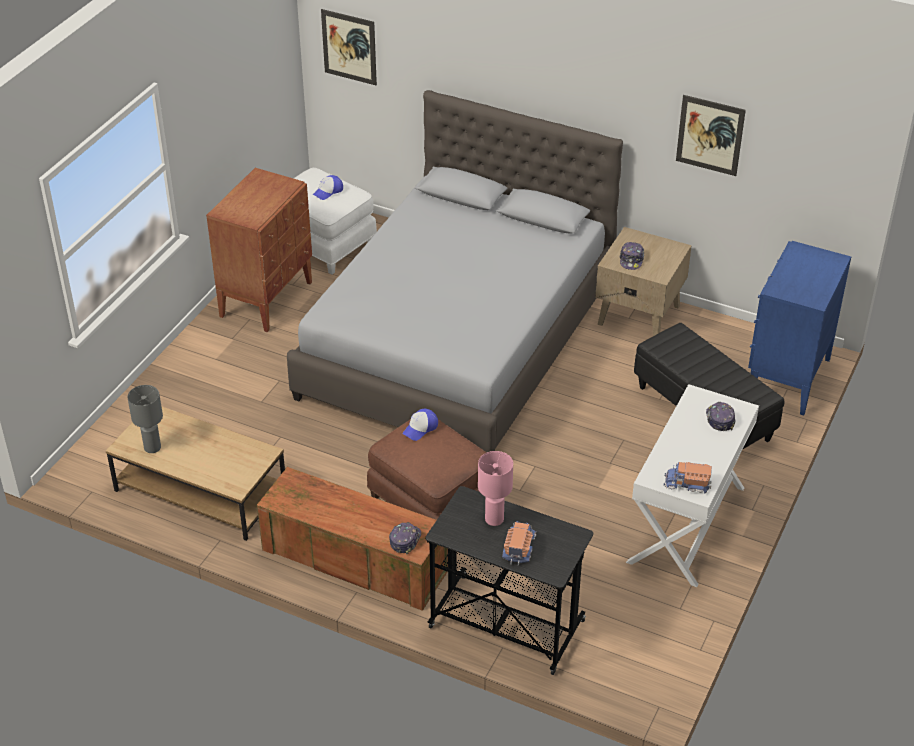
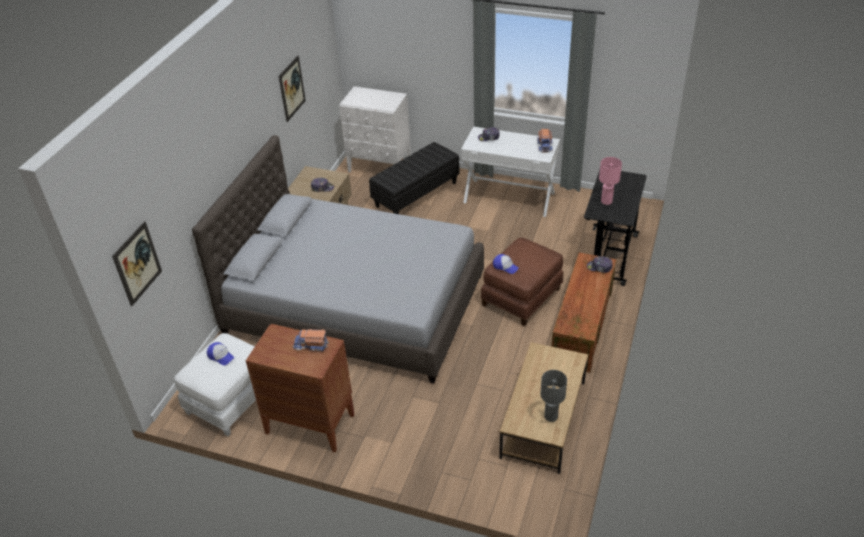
camera: 95 degrees left, 0 degrees up
toy truck [502,521,536,566] -> toy truck moved to [293,329,329,352]
blue dresser [748,241,851,416] -> white dresser [339,86,411,172]

